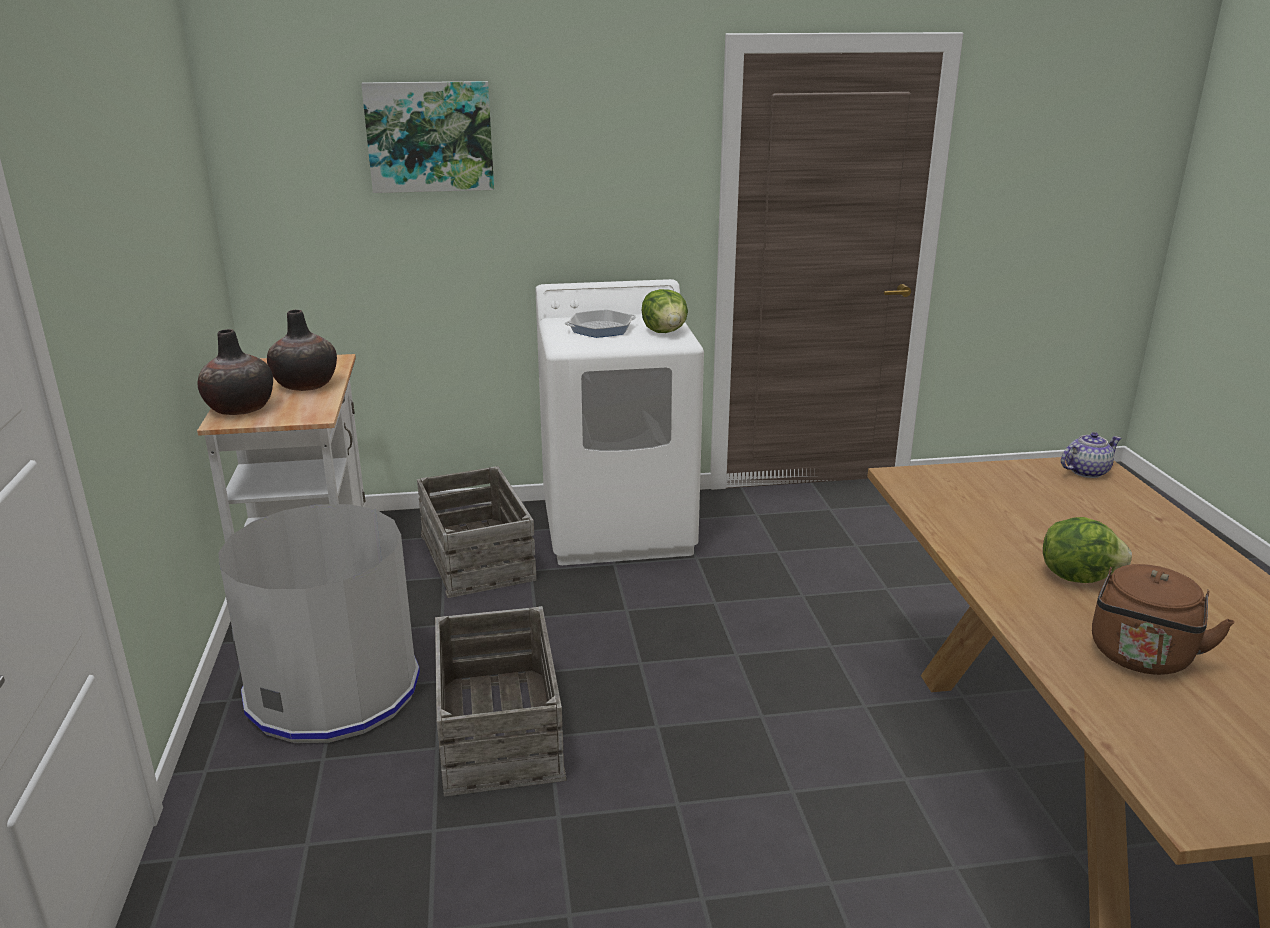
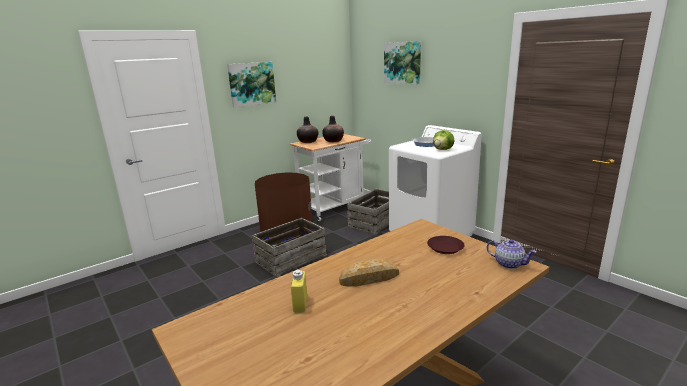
camera: 60 degrees right, 5 degrees down
grey trash can [218,504,420,743] -> brown trash can [255,172,313,243]
lettuce [1043,517,1132,583] -> bread [339,259,399,287]
brown kettle [1092,564,1235,675] -> yellow bottle [291,270,307,313]
none -> picture [227,62,276,108]
none -> brown plate [427,236,465,254]

